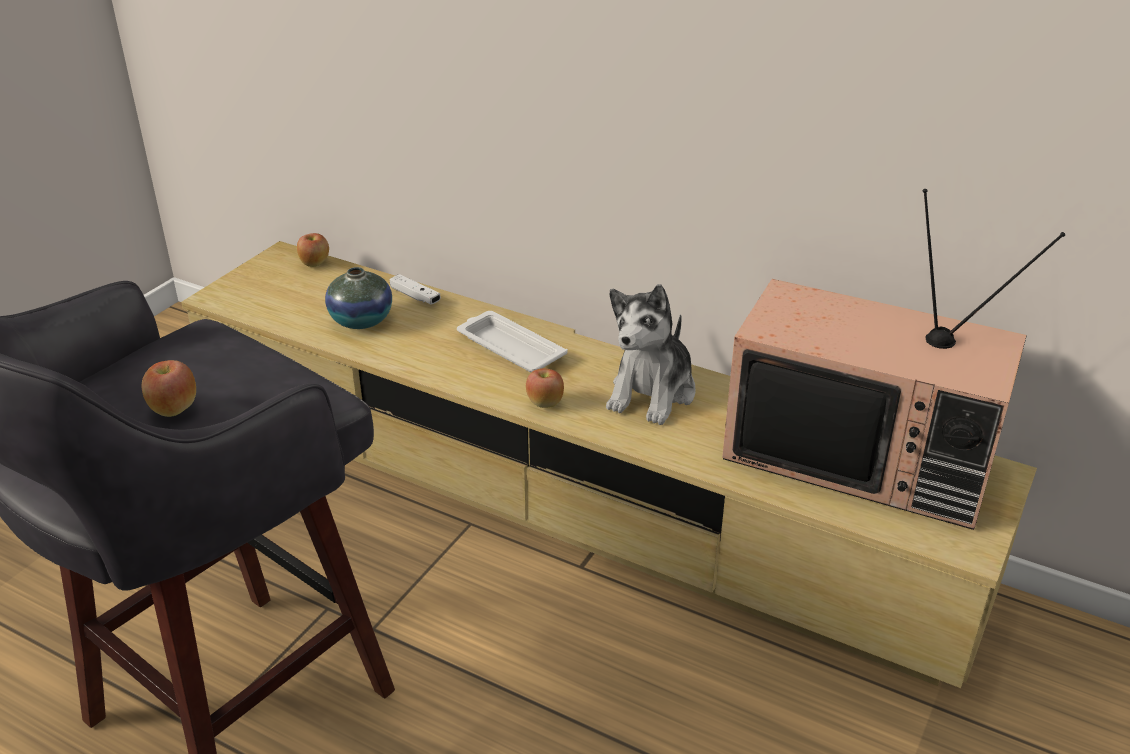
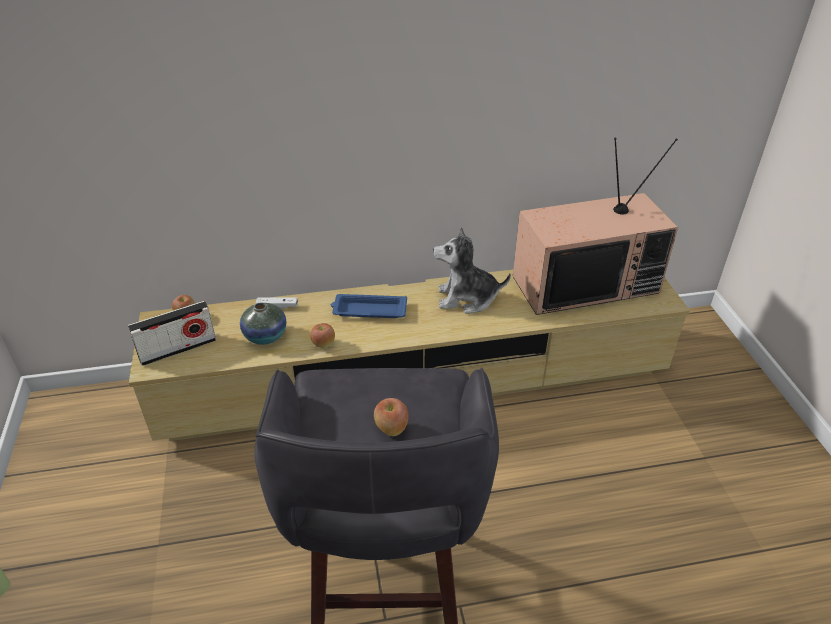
camera: 40 degrees left, 5 degrees up
white tray [457,311,568,372] -> blue tray [331,294,407,318]
apple [526,368,564,408] -> apple moved to [310,323,335,348]
plush toy [606,284,696,425] -> plush toy turned 105 degrees clockwise [433,227,511,314]
none -> radio [128,301,216,366]

